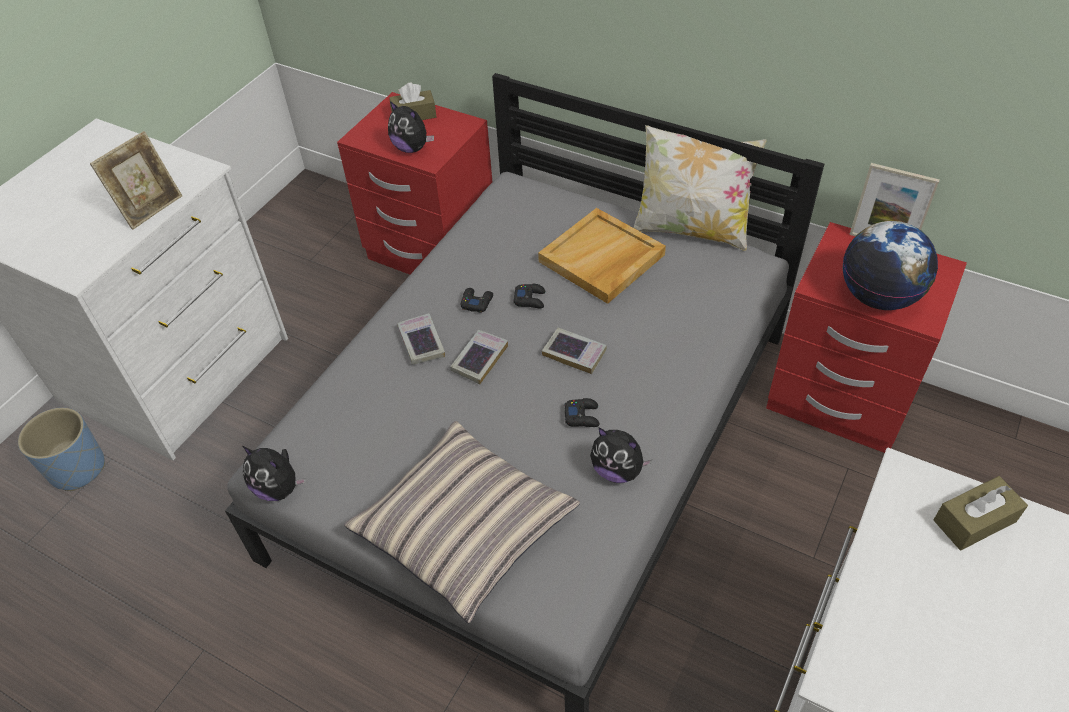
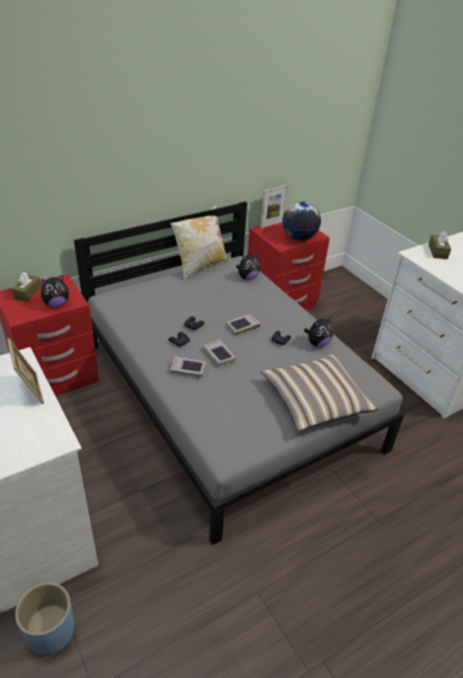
camera: 65 degrees left, 10 degrees down
plush toy [242,446,306,501] -> plush toy moved to [236,253,260,280]
beige tray [538,208,666,304] -> none

